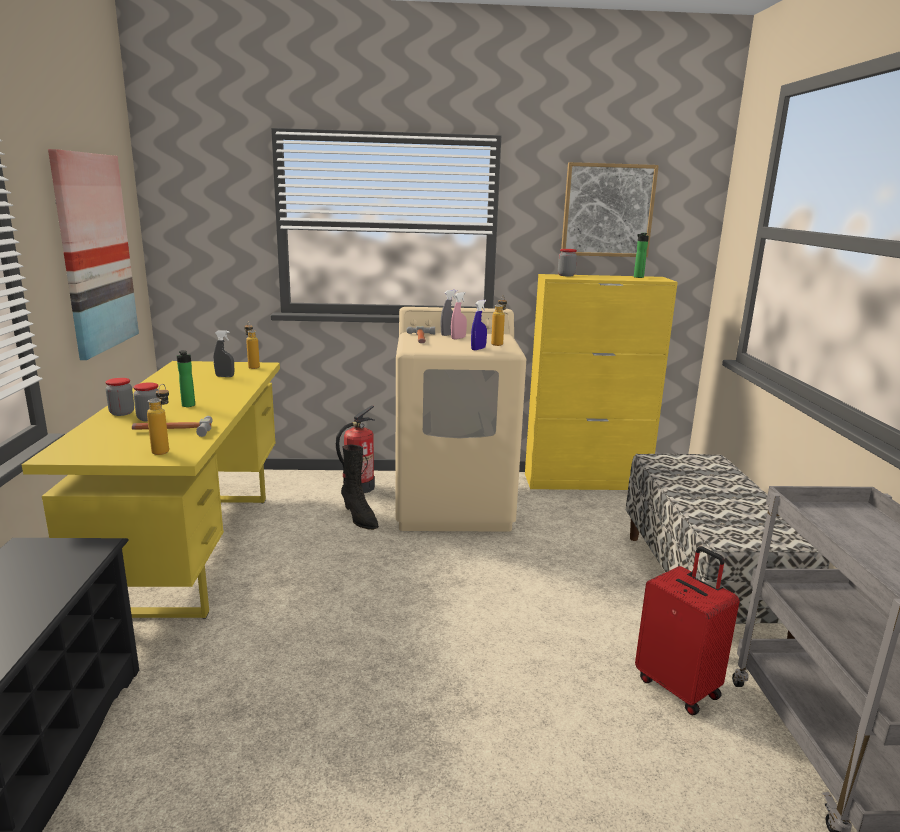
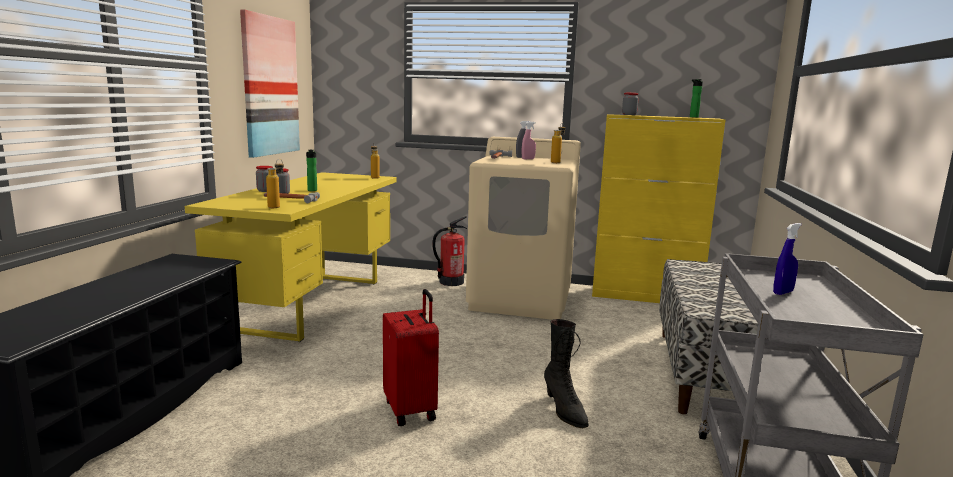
camera: 15 degrees right, 5 degrees down
grey spray bottle [213,330,234,377] -> none
black boot [341,445,379,530] -> black boot moved to [544,319,589,428]
blue spray bottle [471,300,487,350] -> blue spray bottle moved to [773,223,802,295]
picture [561,162,659,257] -> none
red suitcase [635,546,739,715] -> red suitcase moved to [383,289,439,426]

